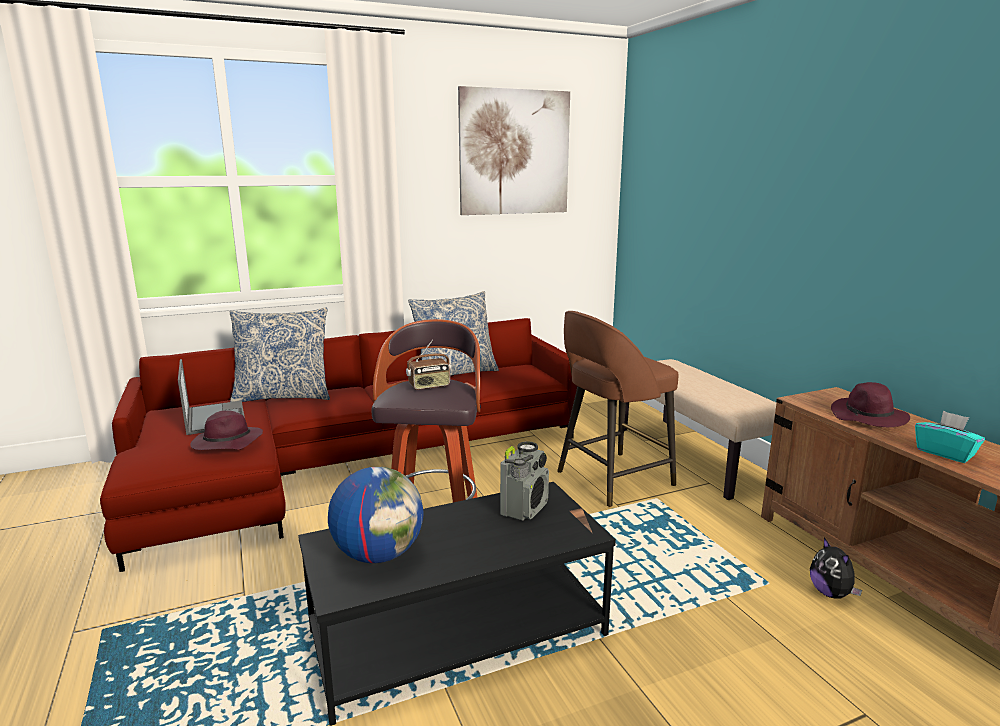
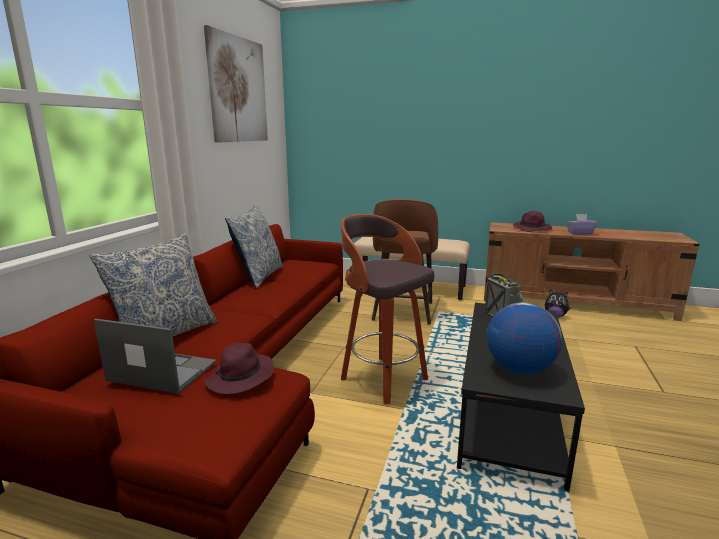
camera: 50 degrees left, 0 degrees up
radio [406,340,451,390] -> none
turquoise tissue box [915,411,985,463] -> purple tissue box [567,214,597,235]

